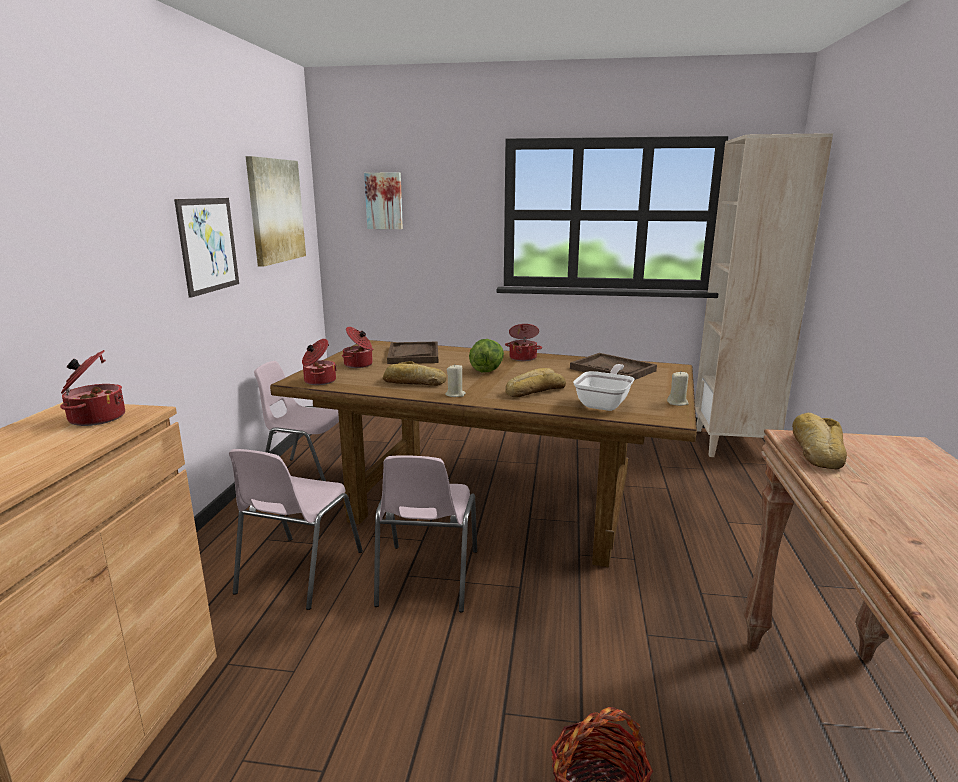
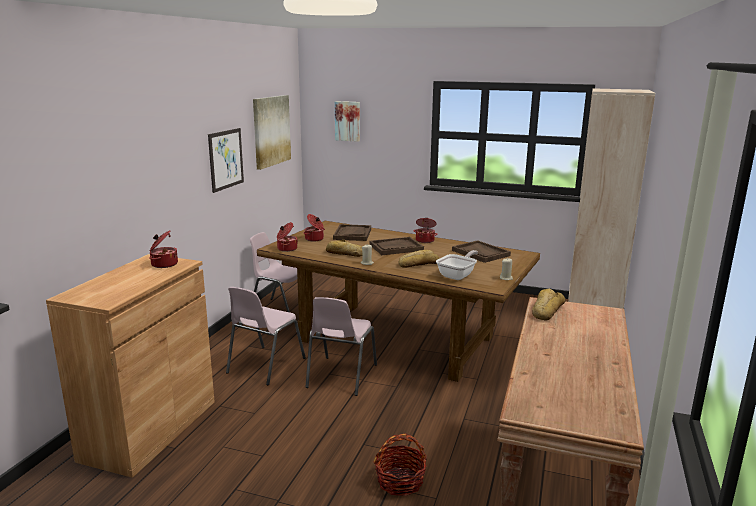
camera: 10 degrees right, 0 degrees up
lettuce [469,339,504,372] -> brown tray [369,237,424,255]

